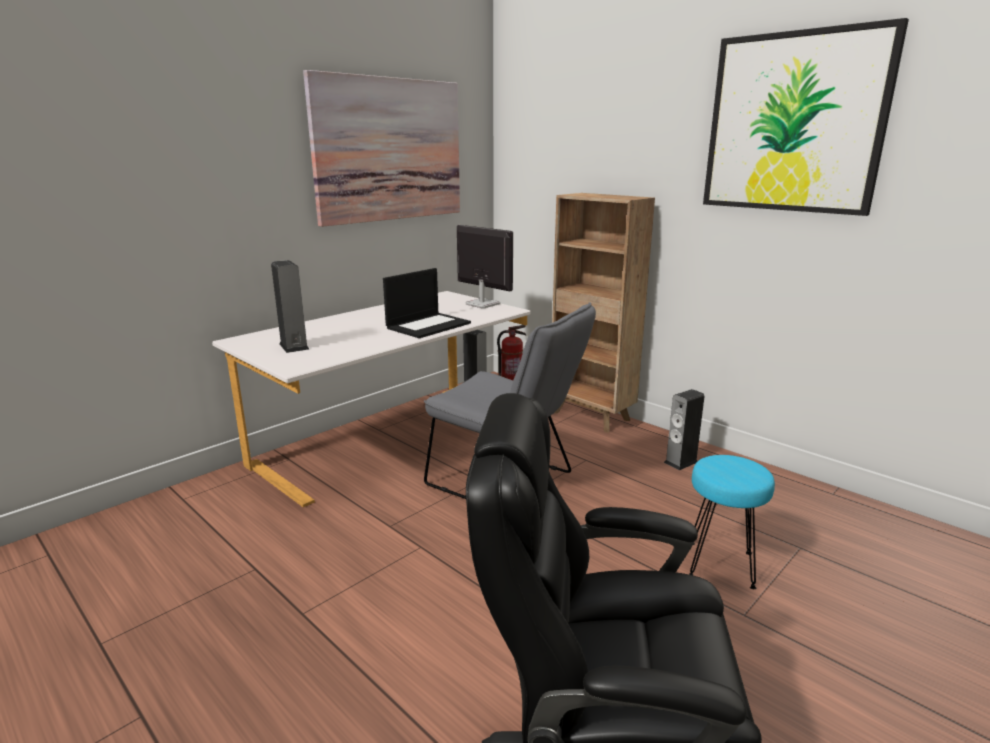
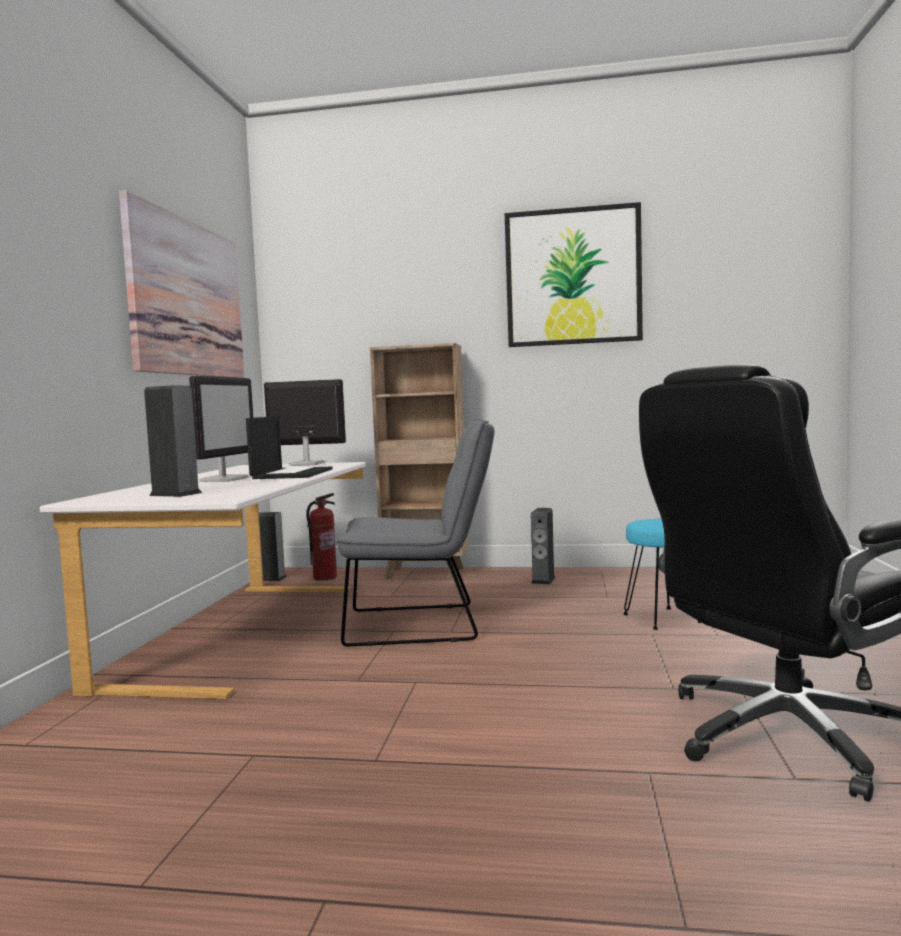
camera: 35 degrees left, 15 degrees down
none -> monitor [189,376,253,482]

